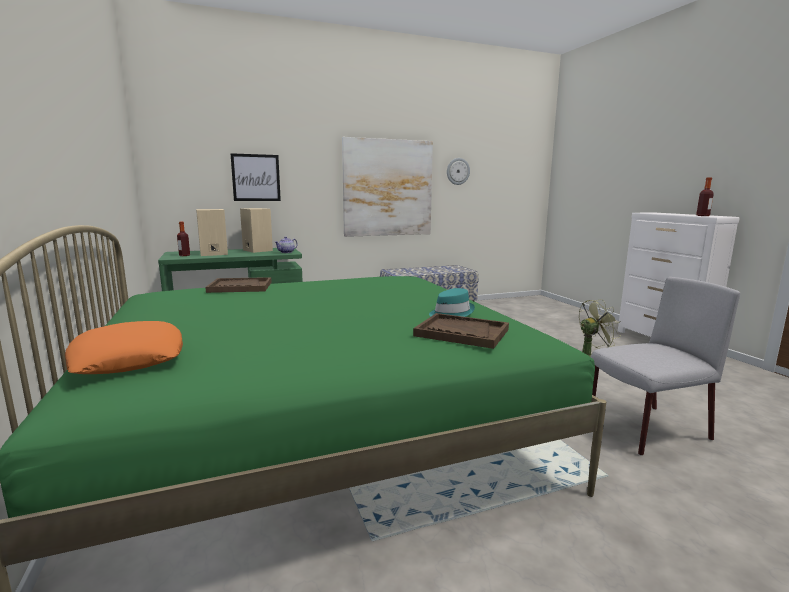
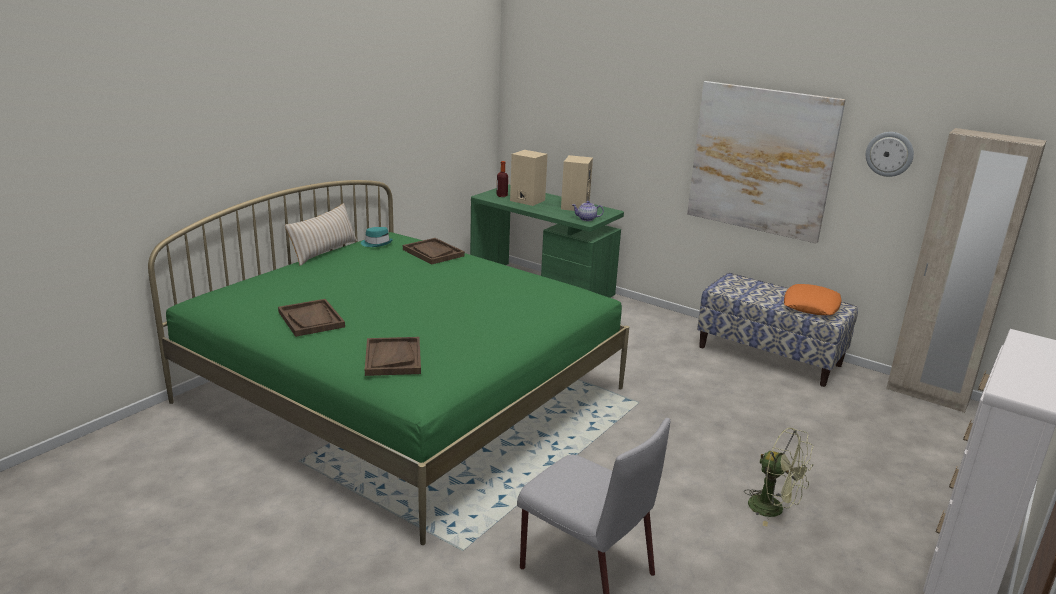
camera: 55 degrees right, 10 degrees up
orange pillow [65,321,183,374] -> orange pillow moved to [784,284,842,315]
picture [230,153,281,201] -> none
turquoise hat [429,288,475,317] -> turquoise hat moved to [361,227,393,247]
bottle [696,177,714,216] -> none
none -> brown tray [278,299,345,337]
none -> beige pillow [285,203,357,265]
none -> beige wardrobe [886,128,1046,413]

